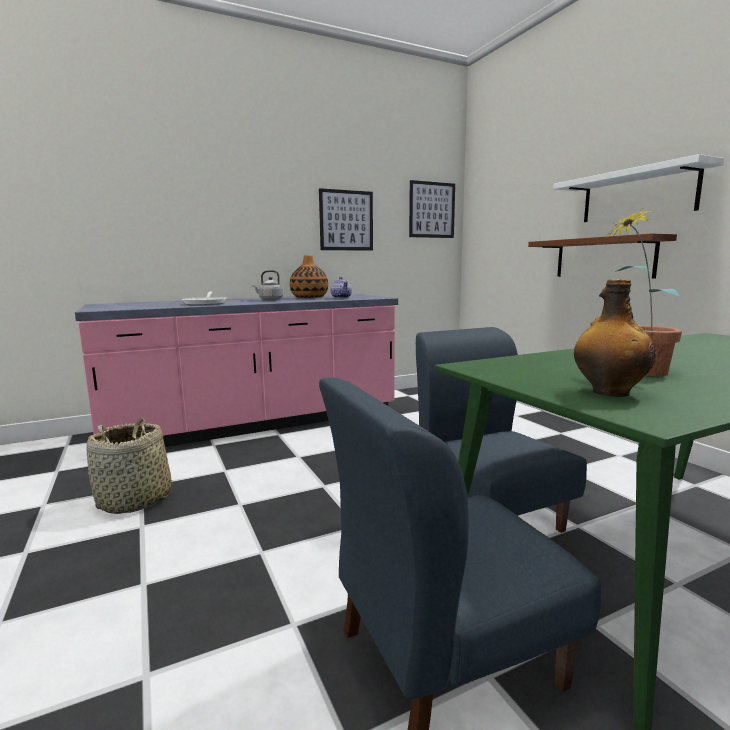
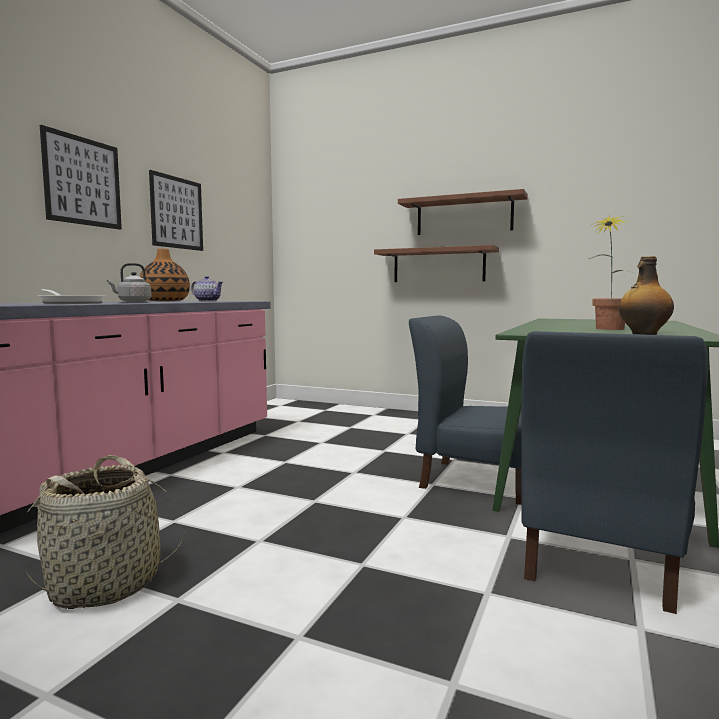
camera: 40 degrees left, 5 degrees down
picture [409,180,455,238] -> picture moved to [40,125,122,230]
white shelf [553,154,724,222] -> brown shelf [398,189,528,235]

